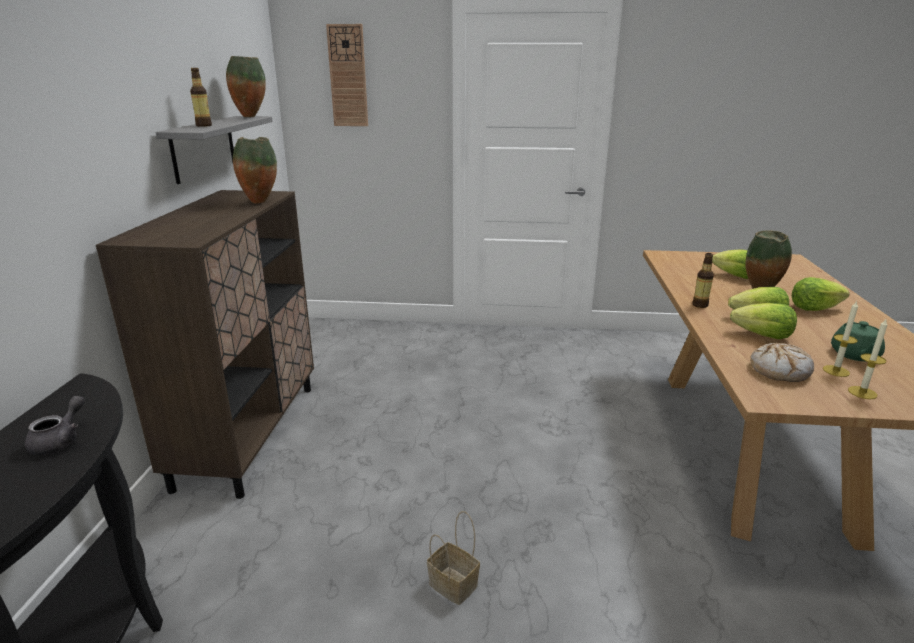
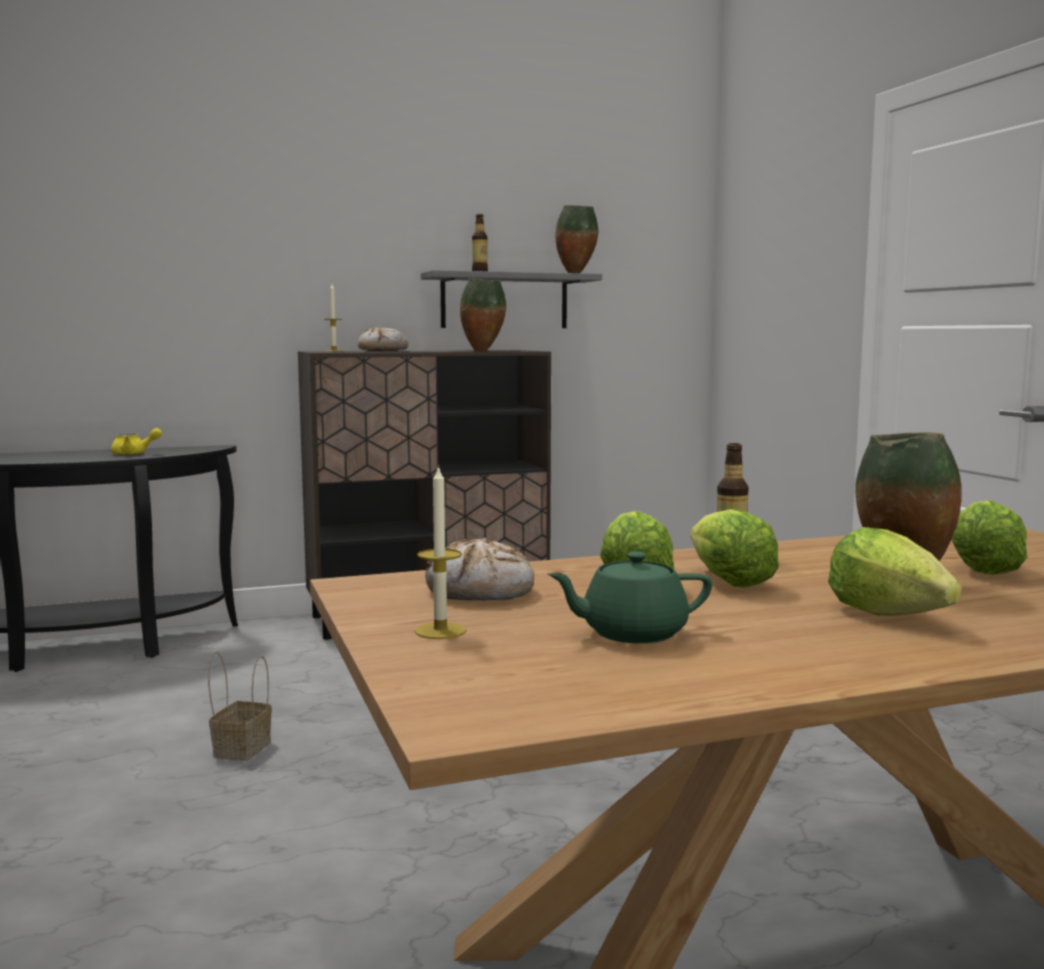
camera: 65 degrees right, 15 degrees down
grey teapot [25,396,85,455] -> yellow teapot [111,428,162,455]
wall clock [326,24,368,126] -> none
candle [823,301,858,377] -> candle moved to [324,284,343,352]
none -> bread [358,327,408,351]

